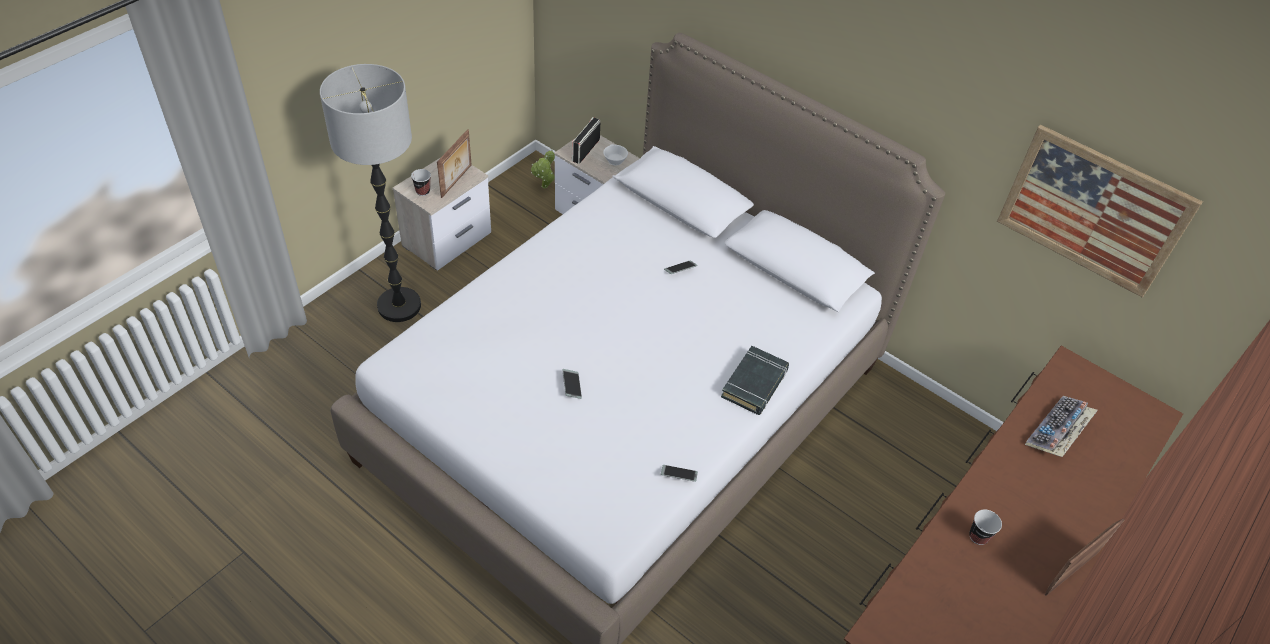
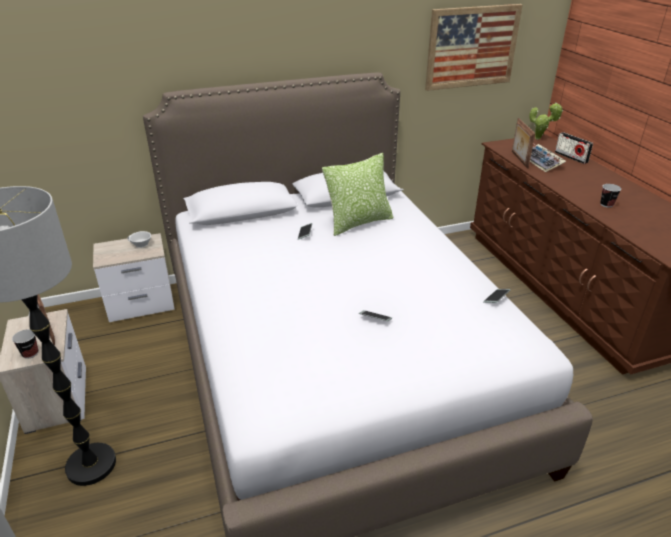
camera: 55 degrees left, 15 degrees down
potted plant [531,150,555,189] -> potted plant moved to [530,102,563,140]
radio [572,117,600,164] -> radio moved to [555,132,593,164]
black book [721,346,789,415] -> none
picture frame [1045,519,1124,596] -> picture frame moved to [512,118,535,169]
none -> pillow [322,153,393,236]

